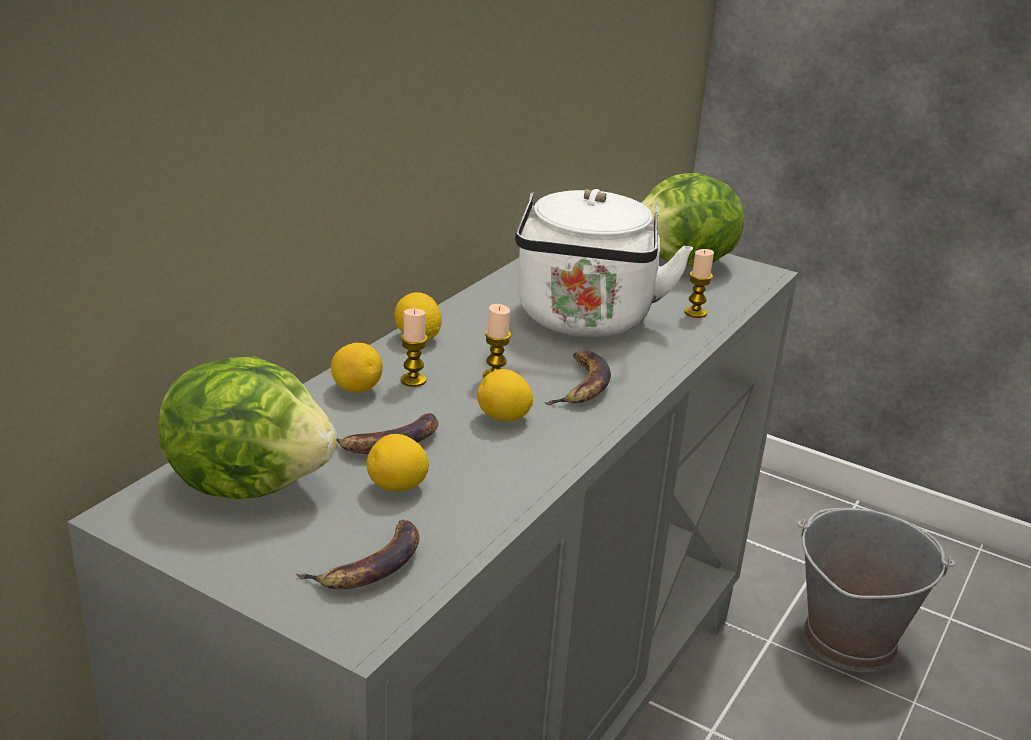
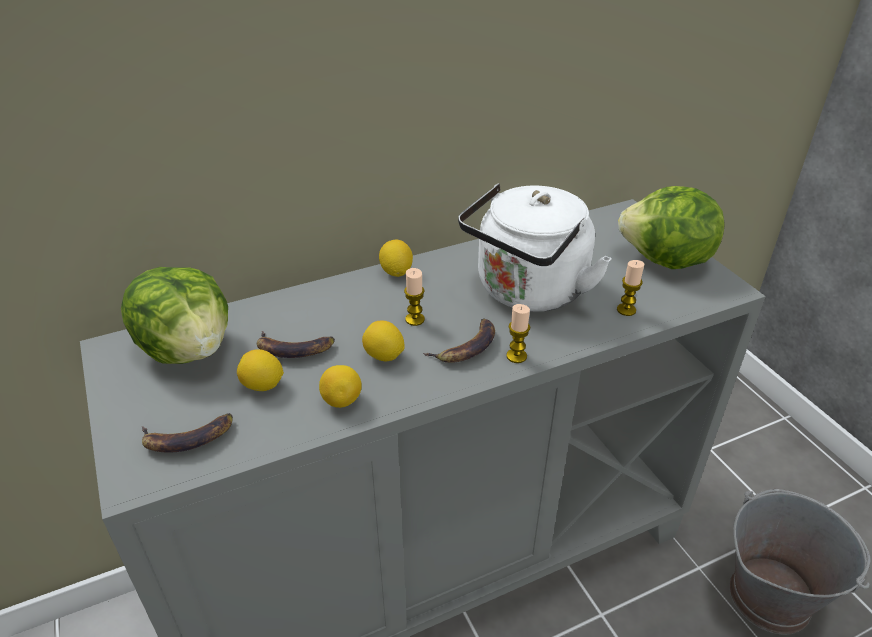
camera: 35 degrees right, 10 degrees up
lemon [331,343,383,393] -> lemon moved to [319,365,362,408]
candle [401,309,428,387] -> candle moved to [506,304,530,363]

